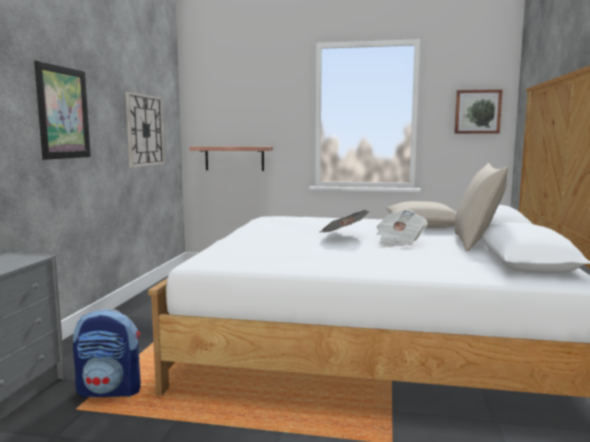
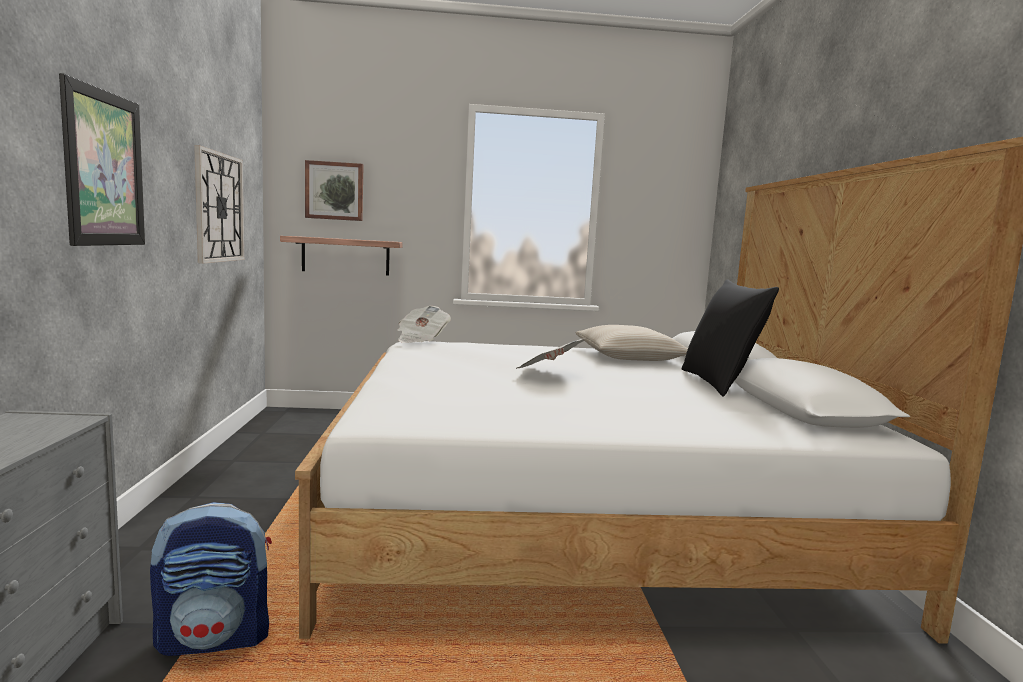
camera: 15 degrees left, 0 degrees up
newspaper [376,210,428,247] -> newspaper moved to [397,306,451,343]
picture [454,89,503,134] -> picture moved to [305,160,364,221]
beige pillow [455,163,508,251] -> black pillow [682,279,779,397]

